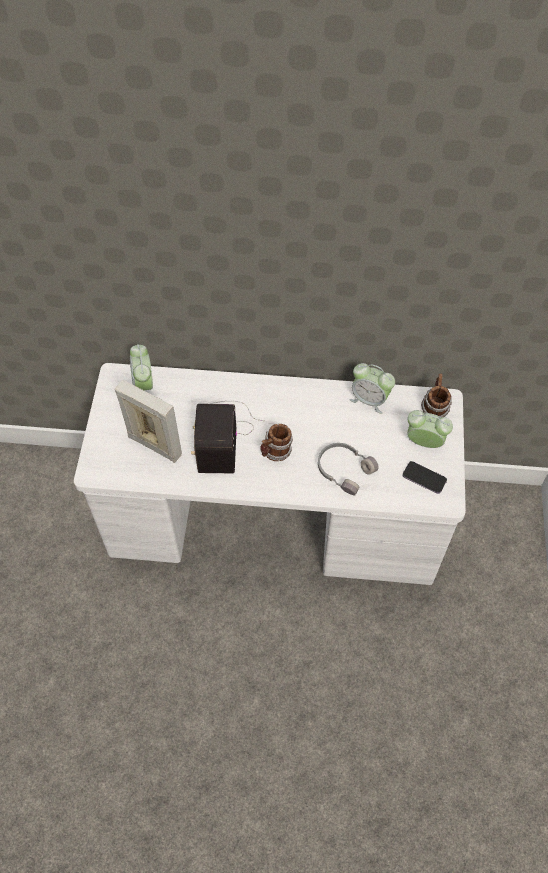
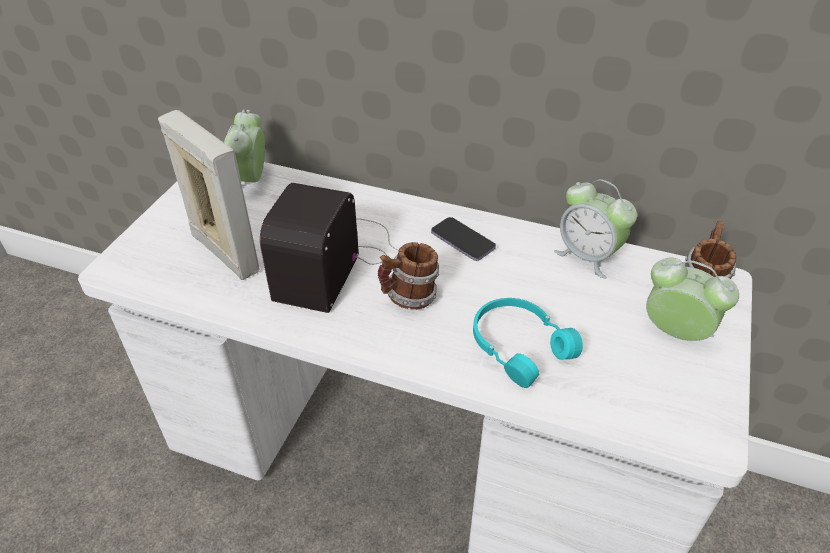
camera: 15 degrees right, 15 degrees down
grey headphones [318,443,379,495] -> turquoise headphones [473,298,583,388]
phone [403,461,447,494] -> phone moved to [431,217,496,261]

